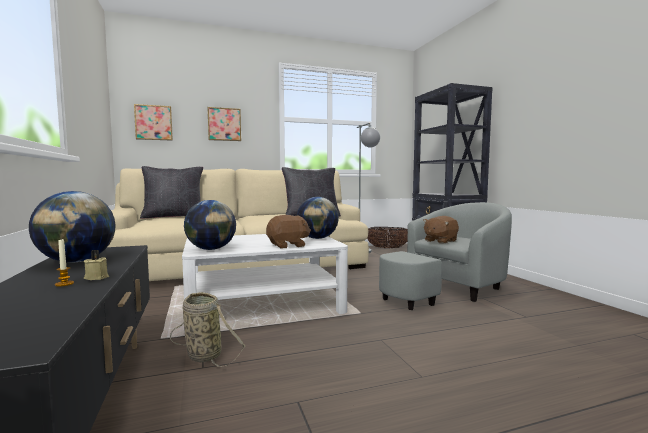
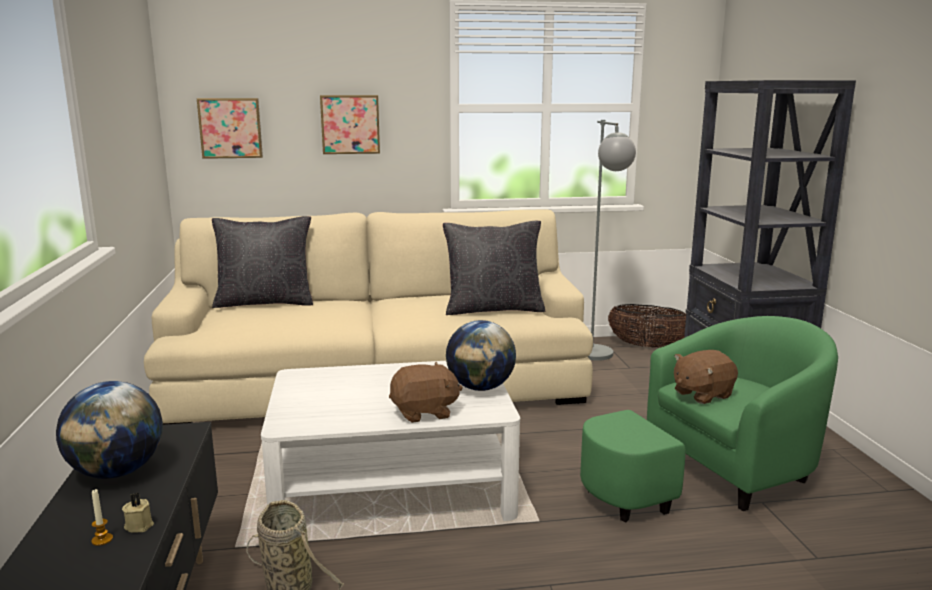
camera: 10 degrees right, 10 degrees up
globe [184,200,236,250] -> none
grey armchair [379,202,512,310] -> green armchair [580,316,838,522]

